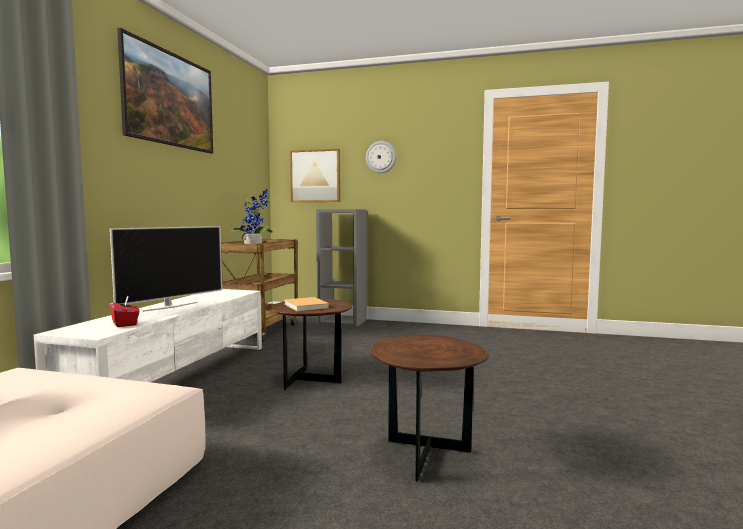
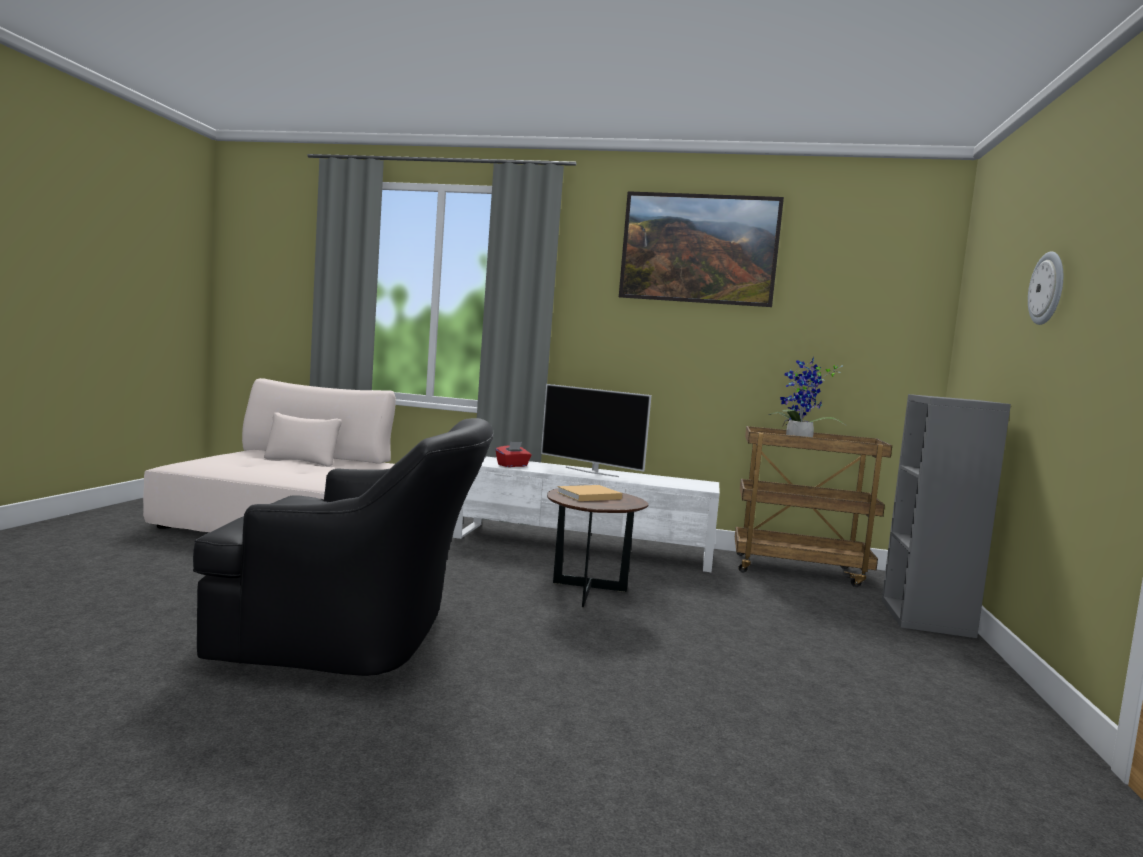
camera: 85 degrees right, 0 degrees up
picture [290,149,340,202] -> none
brown side table [370,335,489,482] -> black armchair [193,418,494,676]

